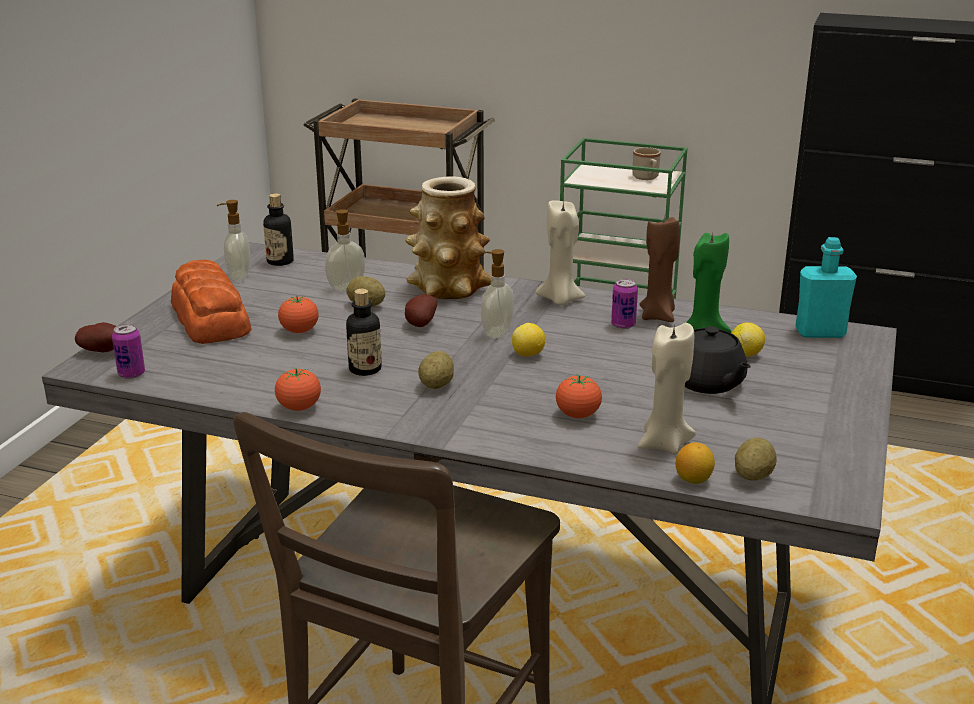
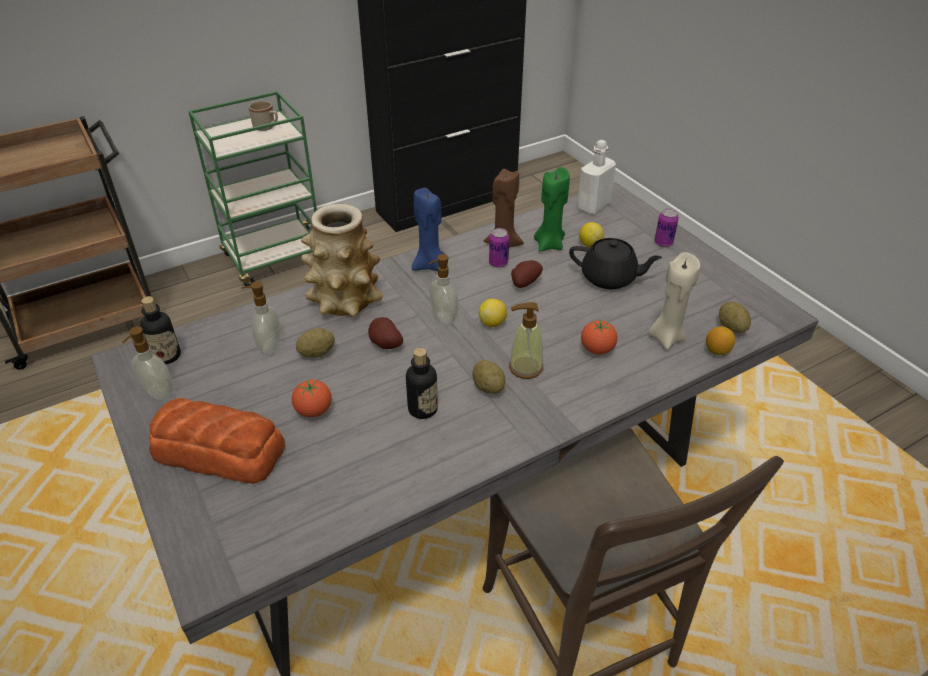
camera: 50 degrees left, 15 degrees up
potato [75,322,116,352] -> potato moved to [511,260,543,288]
can [112,324,145,379] -> can moved to [654,209,679,247]
tomato [275,368,321,411] -> none
beige candle [536,200,585,305] -> blue candle [412,188,445,271]
turquoise bottle [795,237,857,338] -> white bottle [577,140,616,215]
none -> soap dispenser [509,302,543,379]

